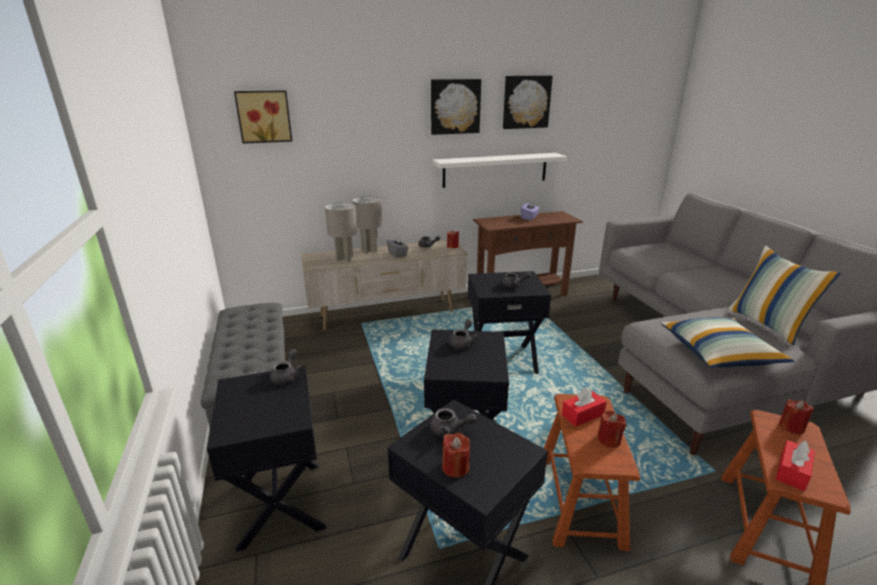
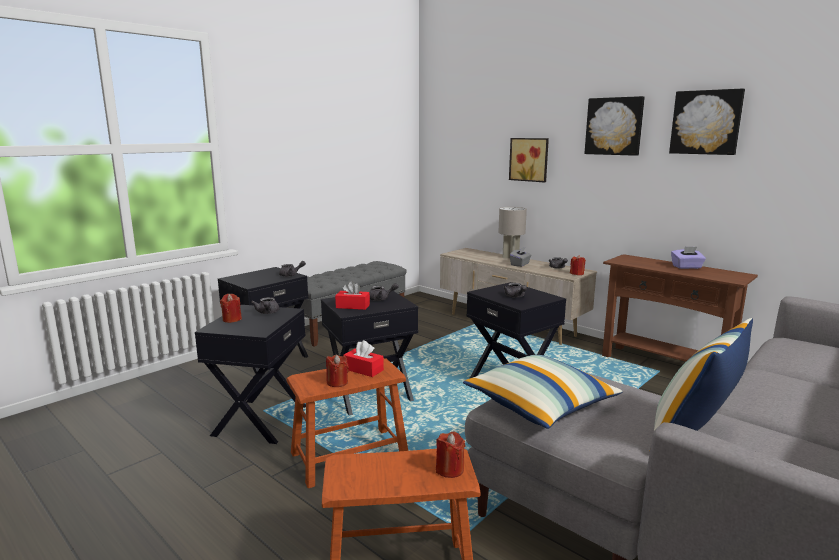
camera: 60 degrees right, 10 degrees down
picture [234,90,292,144] -> picture moved to [509,138,549,182]
grey table lamp [325,202,357,262] -> none
white shelf [432,153,567,188] -> none
red tissue box [776,440,815,491] -> red tissue box moved to [335,281,370,310]

